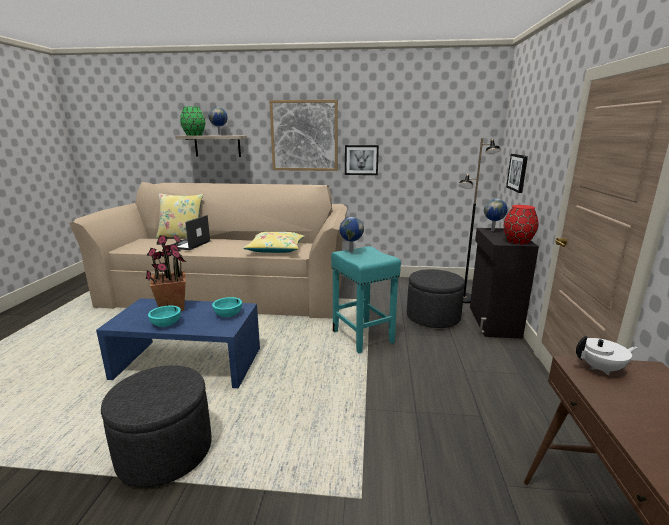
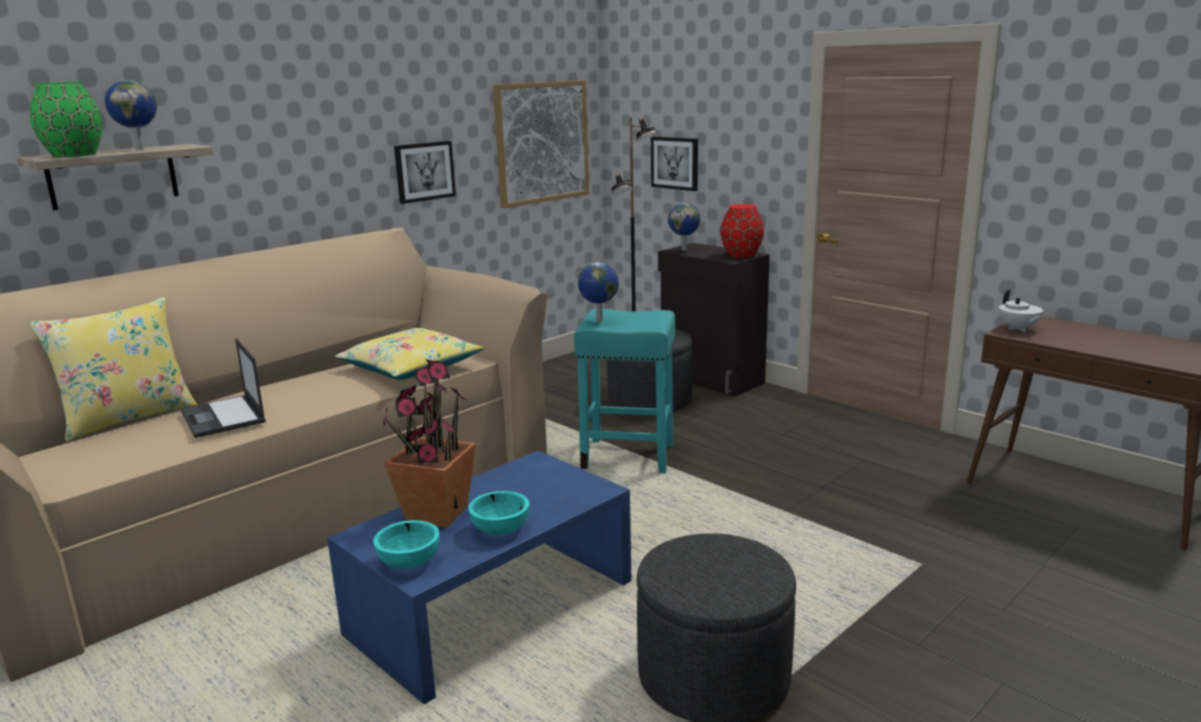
camera: 50 degrees left, 0 degrees up
turquoise bowl [212,297,242,317] -> turquoise bowl moved to [373,520,440,569]
picture [269,100,338,171] -> picture moved to [493,80,589,208]
white teapot [576,336,637,375] -> white teapot turned 135 degrees clockwise [999,289,1043,332]

